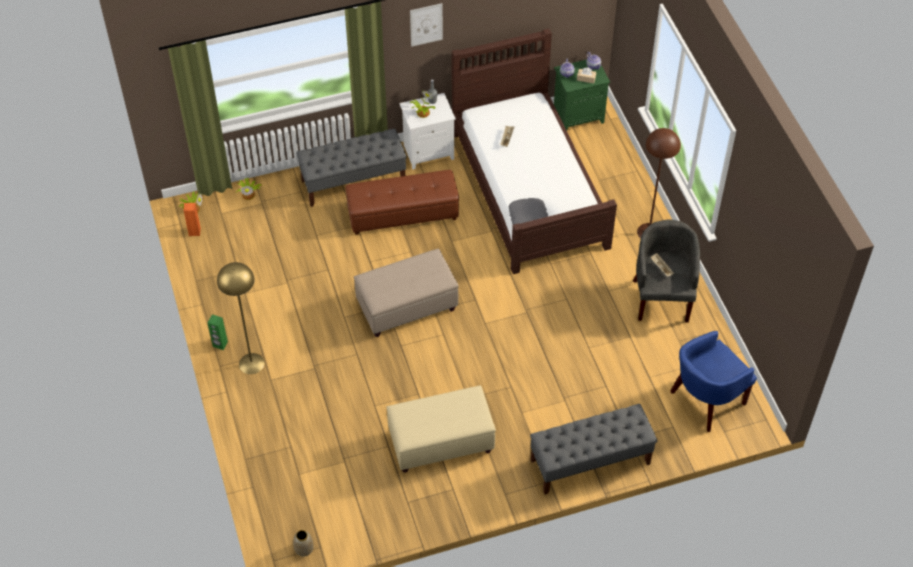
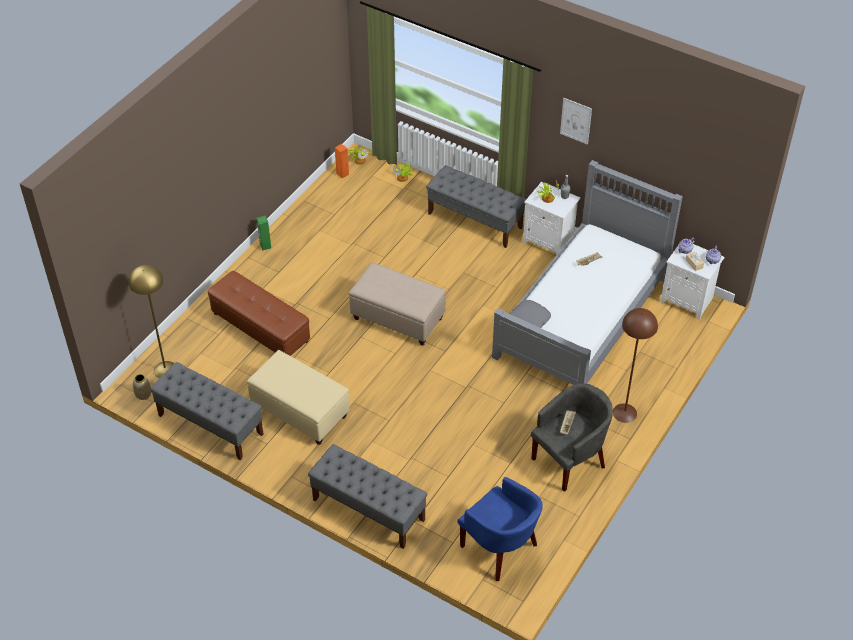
camera: 50 degrees right, 5 degrees down
yellow floor lamp [217,262,265,374] -> yellow floor lamp moved to [129,265,174,378]
brown ottoman [346,170,459,235] -> brown ottoman moved to [208,271,310,356]
brown bed [452,29,617,274] -> grey bed [492,160,683,385]
green nightstand [554,60,610,130] -> white nightstand [660,244,725,320]
blue armchair [670,331,757,432] -> blue armchair turned 150 degrees counterclockwise [457,477,543,581]
none -> grey bench [150,362,263,460]

